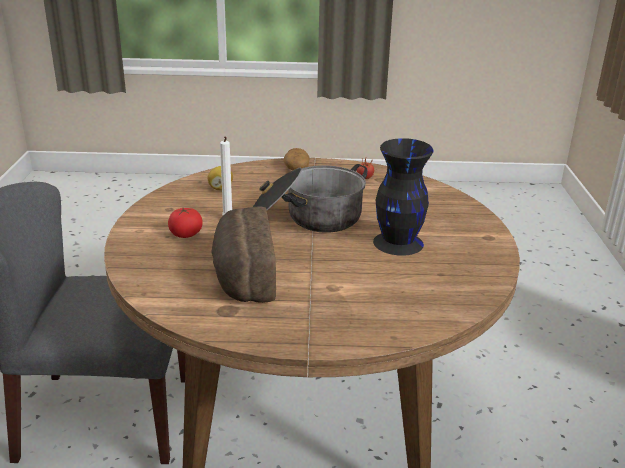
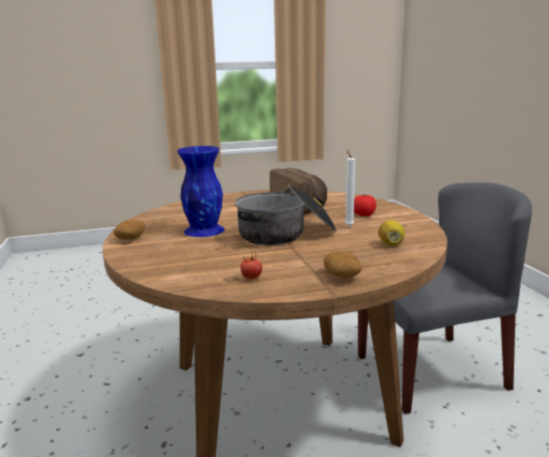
camera: 165 degrees right, 10 degrees down
black vase [373,138,434,256] -> blue vase [177,146,225,237]
none -> potato [114,219,145,240]

